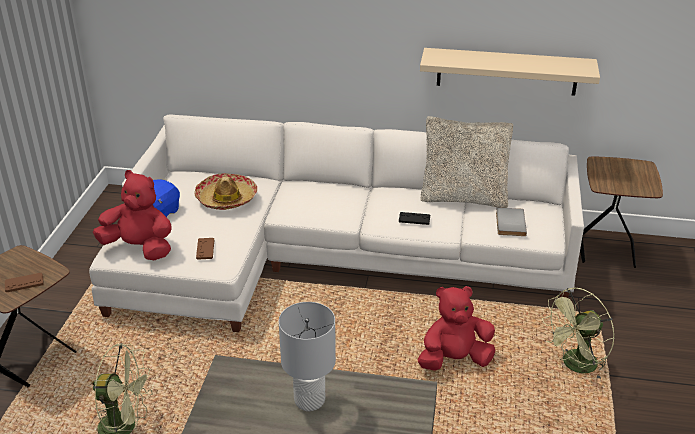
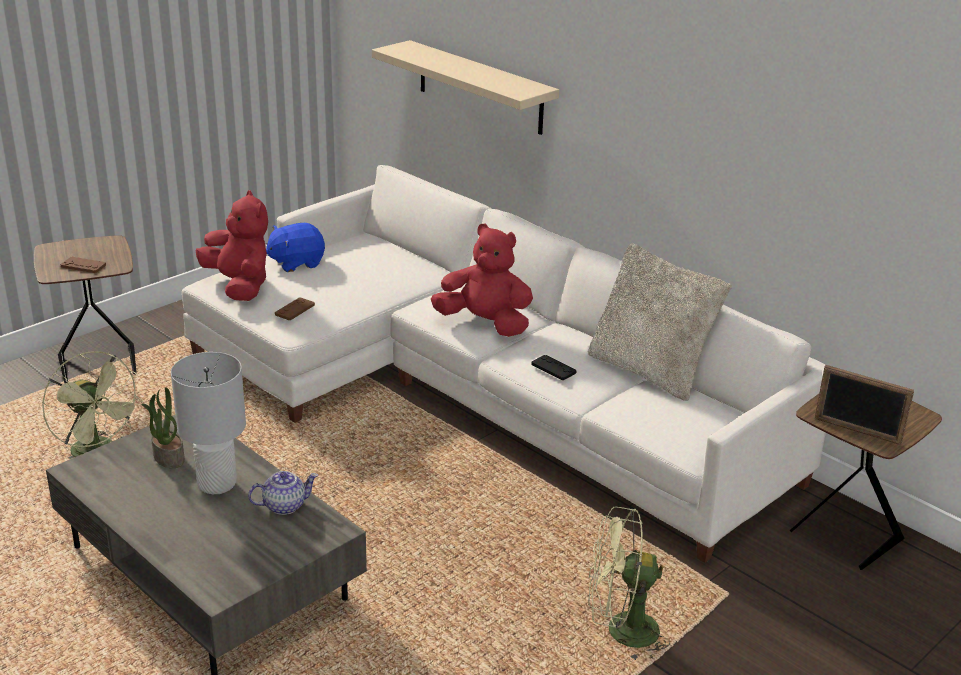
camera: 35 degrees right, 5 degrees down
hat [194,173,257,210] -> none
red plush toy [417,286,495,371] -> red plush toy moved to [431,224,533,337]
beige shelf [420,48,600,96] -> beige shelf moved to [372,40,559,135]
grey book [496,207,527,236] -> none
none -> potted plant [142,387,185,468]
none -> teapot [248,471,318,515]
none -> picture frame [815,365,914,445]

